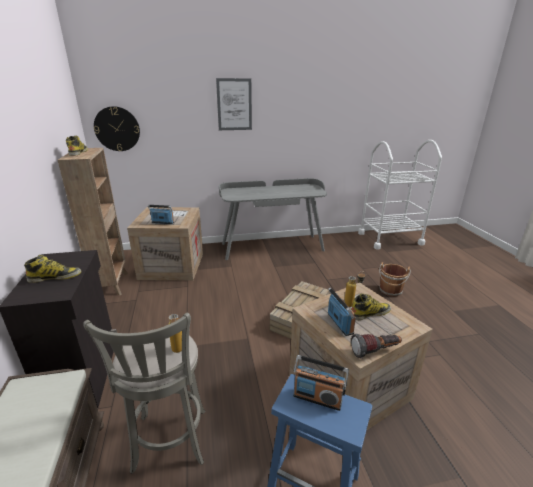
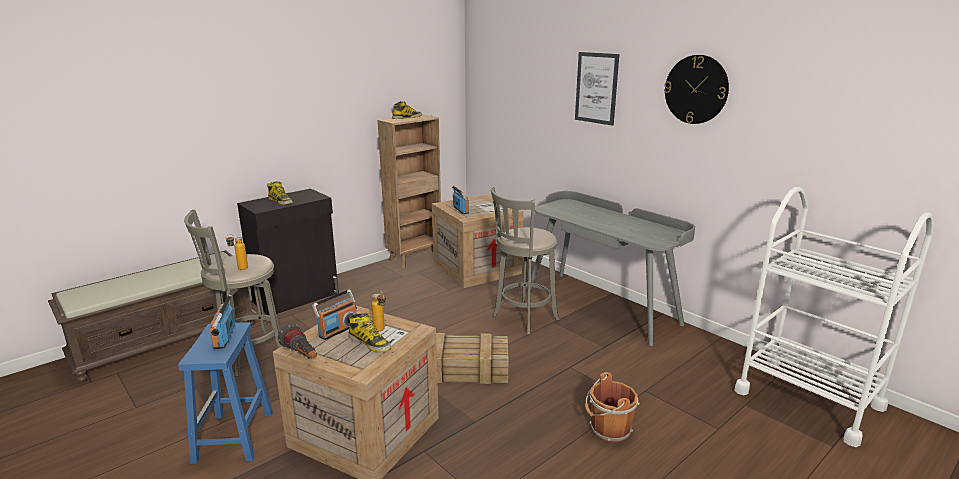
camera: 60 degrees right, 5 degrees down
wall clock [94,106,140,151] -> wall clock moved to [664,55,729,124]
none -> grey stool [491,187,559,335]

